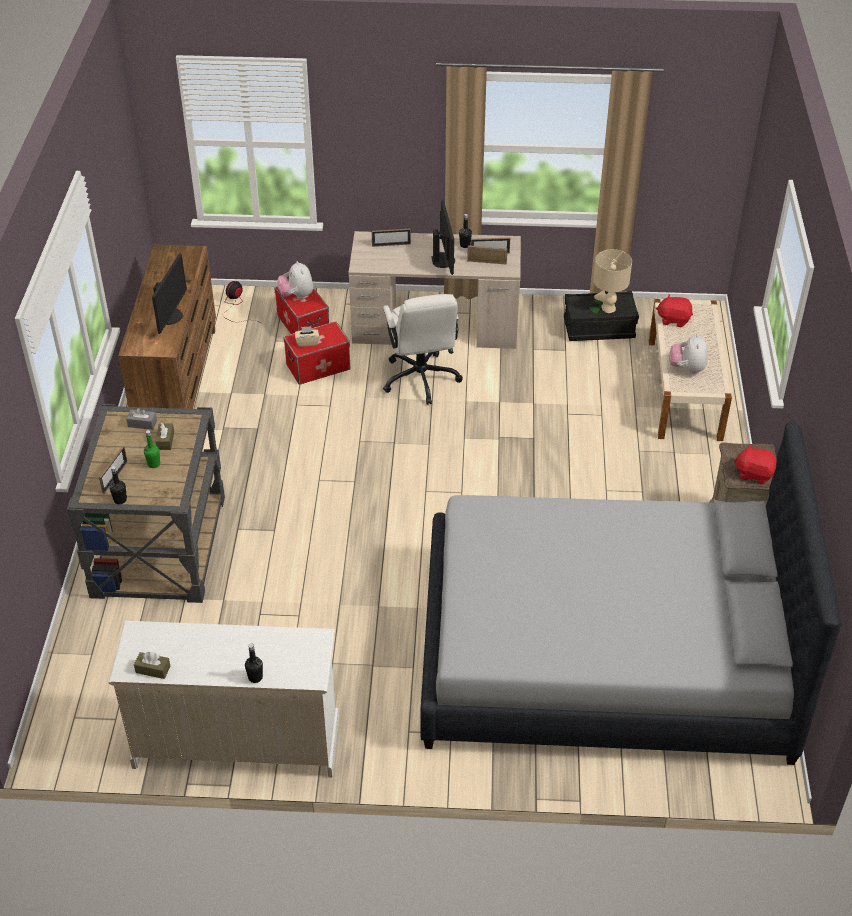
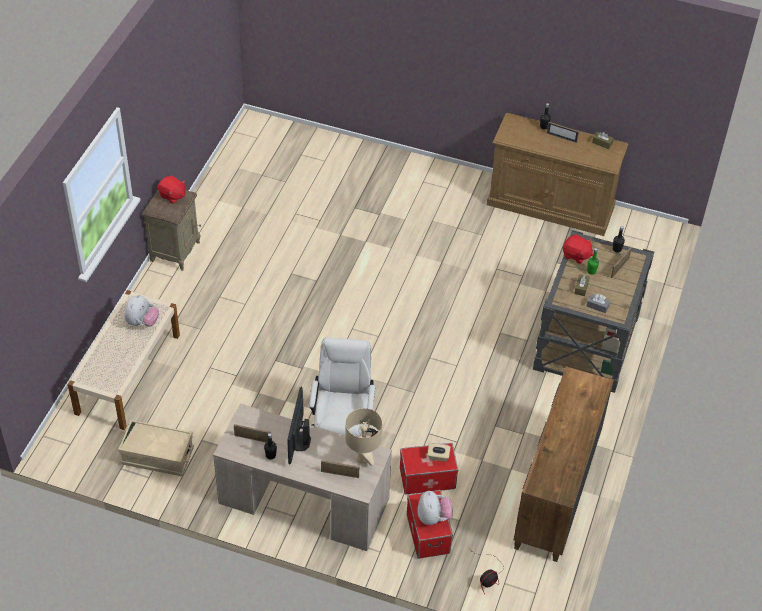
camera: 165 degrees left, 5 degrees up
white cabinet [109,621,339,777] -> brown cabinet [487,113,628,236]
monitor [152,253,187,334] -> none
grey bed [421,422,842,765] -> none
picture frame [467,245,507,265] -> picture frame moved to [547,122,579,143]
black storage box [564,291,639,341] -> beige storage box [118,420,194,477]
beige table lamp [593,249,632,313] -> beige table lamp moved to [345,408,382,466]
red plush toy [656,294,693,327] -> red plush toy moved to [563,234,593,264]

